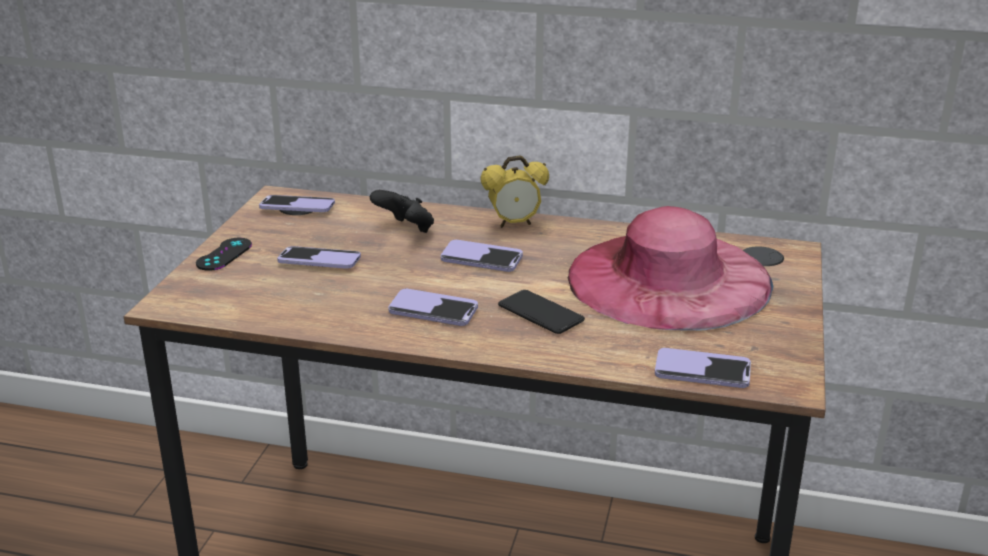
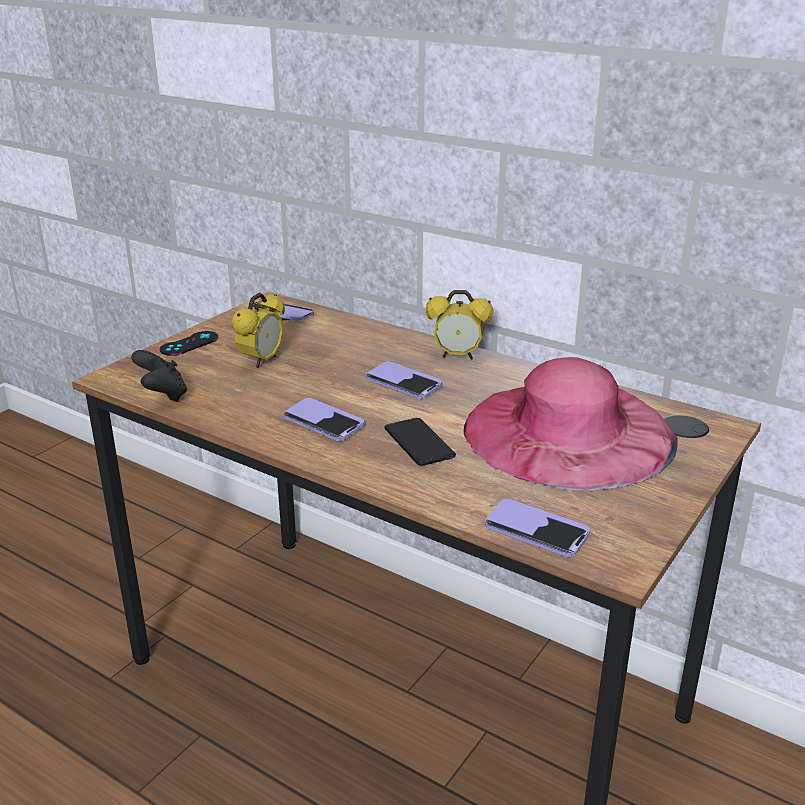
camera: 20 degrees right, 0 degrees up
phone [277,246,361,269] -> alarm clock [231,292,285,368]
black game controller [370,190,434,233] -> black game controller moved to [131,350,187,402]

